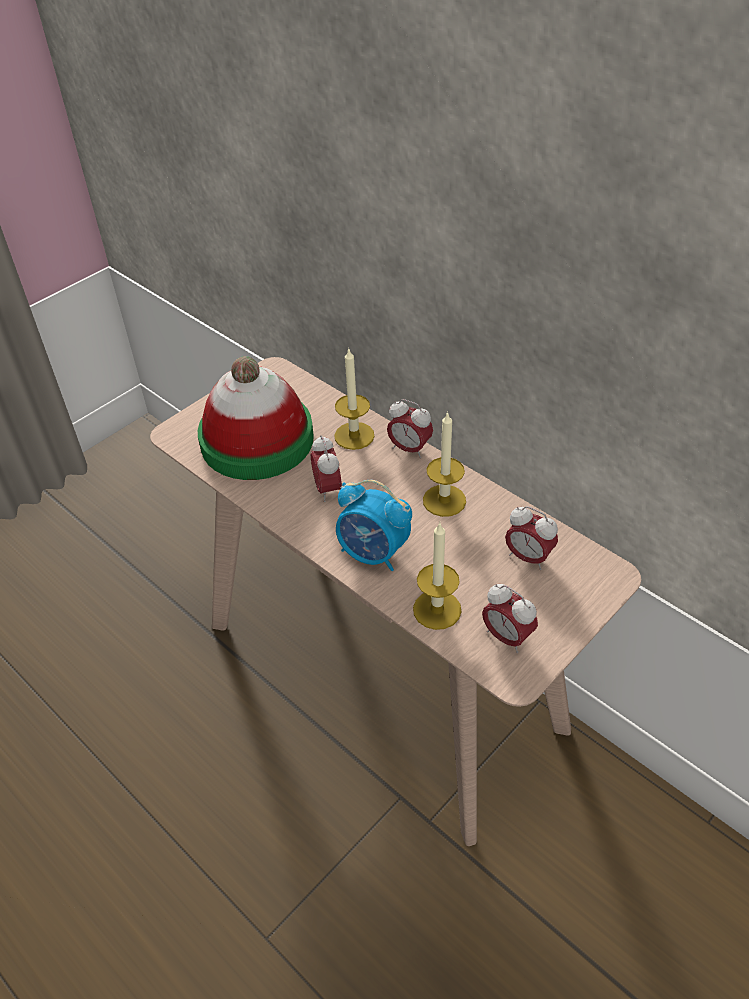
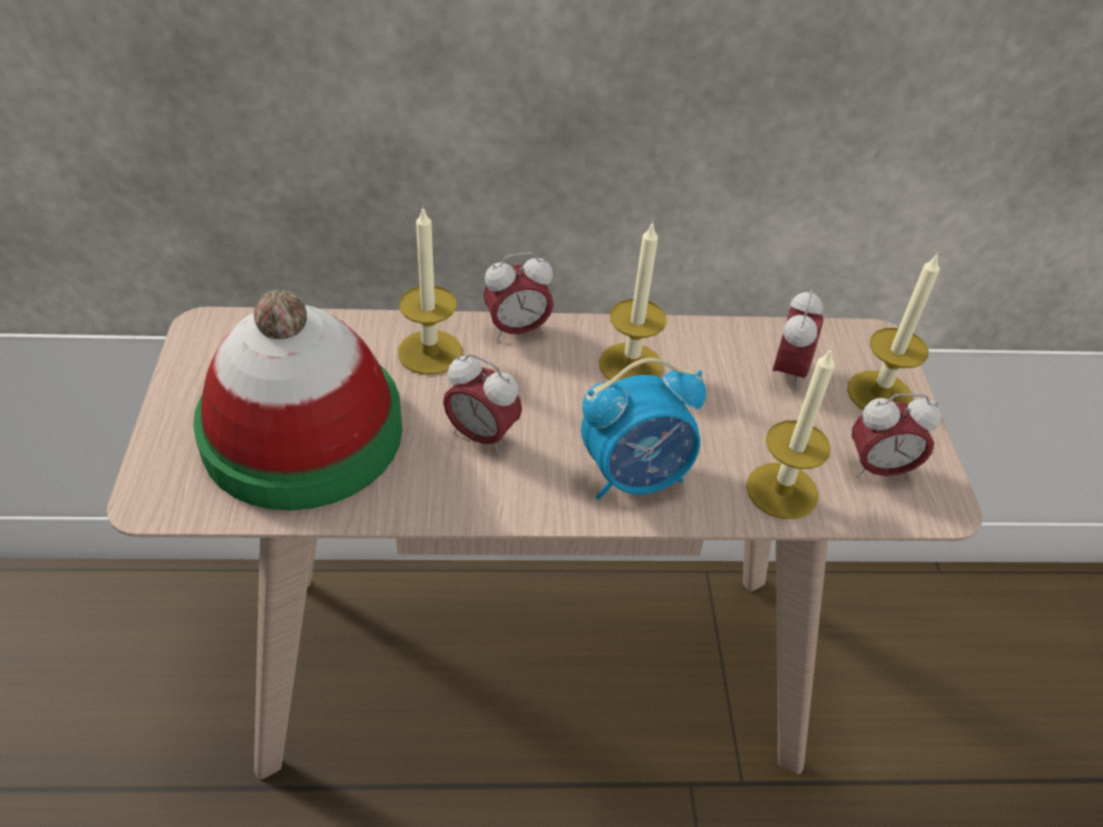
camera: 50 degrees left, 0 degrees up
alarm clock [505,506,558,570] -> alarm clock turned 60 degrees counterclockwise [773,289,824,391]
none -> candle [847,252,940,410]

